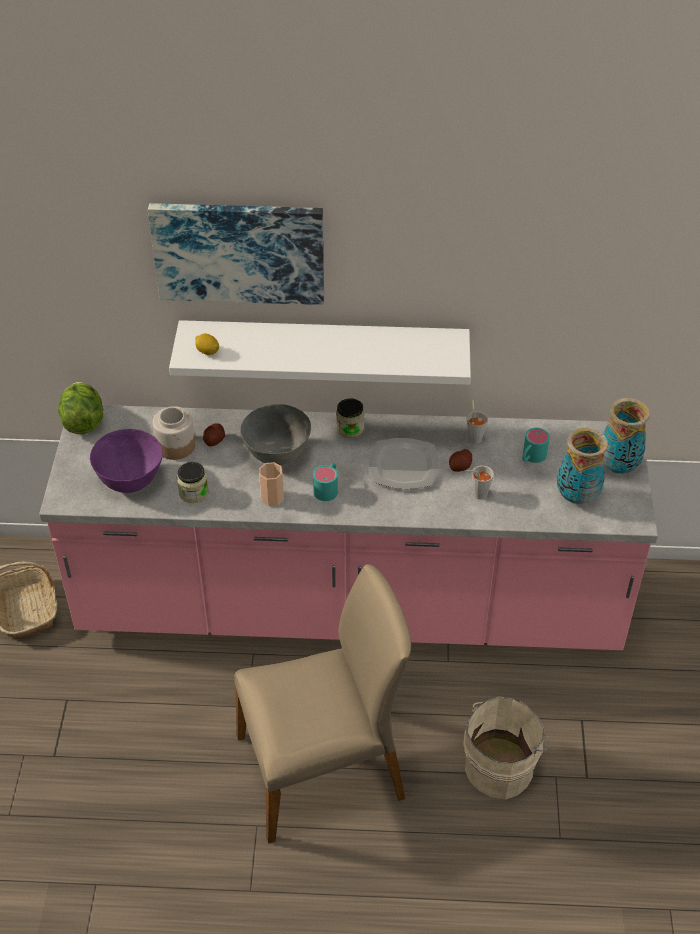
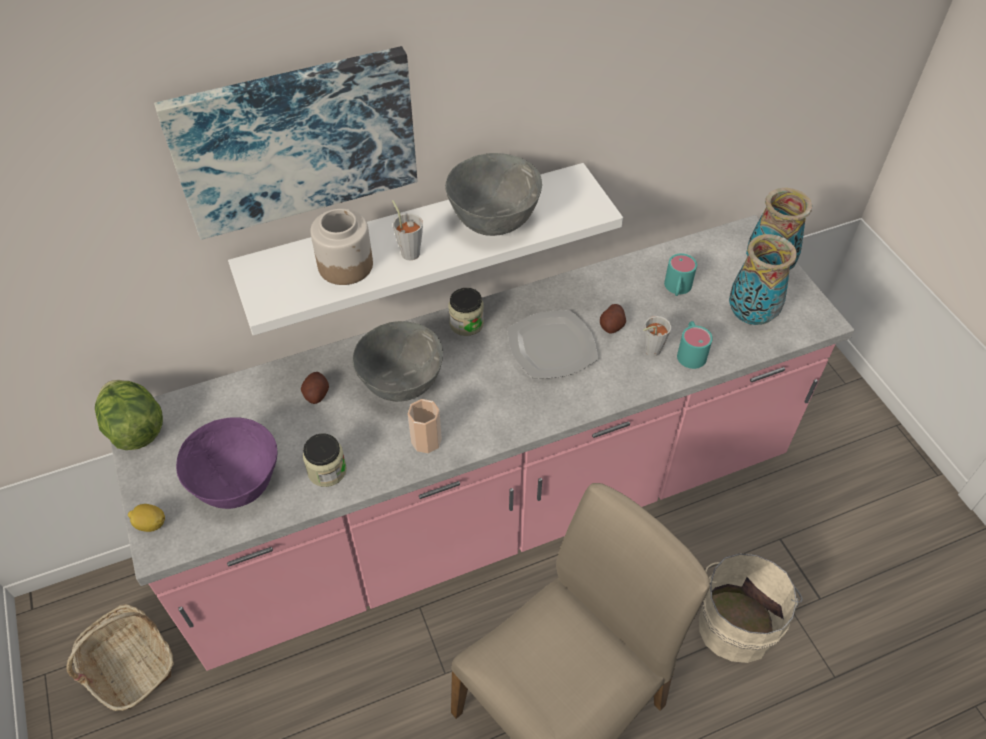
camera: 25 degrees left, 5 degrees up
jar [153,406,195,460] -> jar moved to [310,209,373,285]
lemon [195,333,219,355] -> lemon moved to [128,504,165,532]
turquoise mug [313,463,338,501] -> turquoise mug moved to [677,321,713,369]
grey cup [467,400,488,444] -> grey cup moved to [392,200,423,260]
none -> grey bowl [445,153,542,236]

